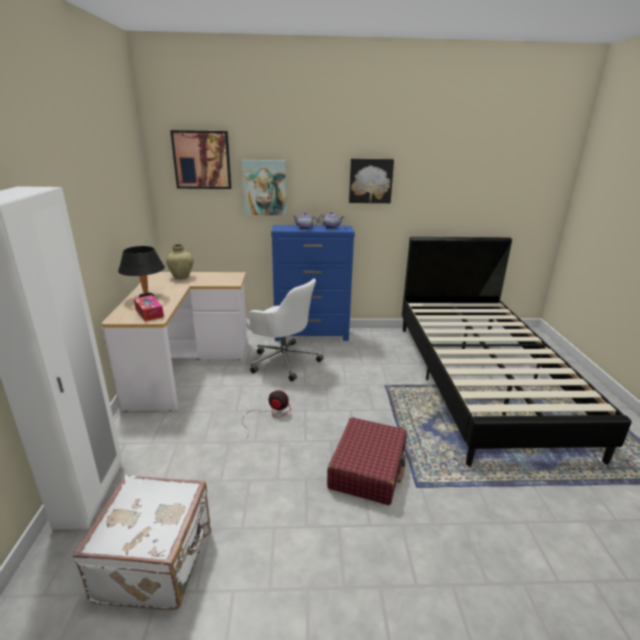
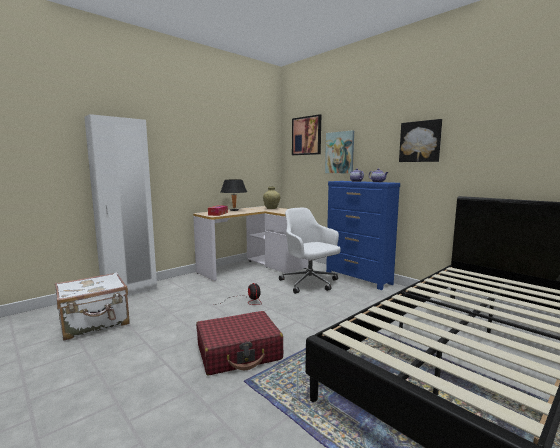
camera: 50 degrees right, 15 degrees down
white office chair [246,279,323,381] -> white office chair turned 150 degrees clockwise [279,208,341,294]

